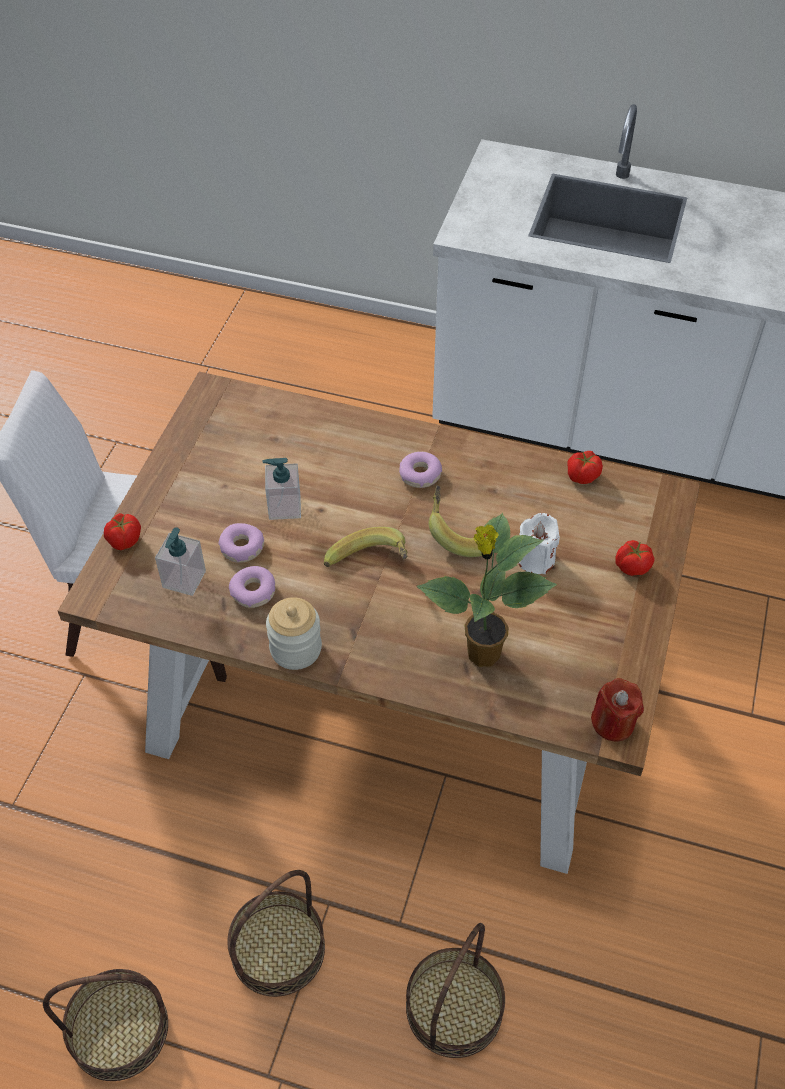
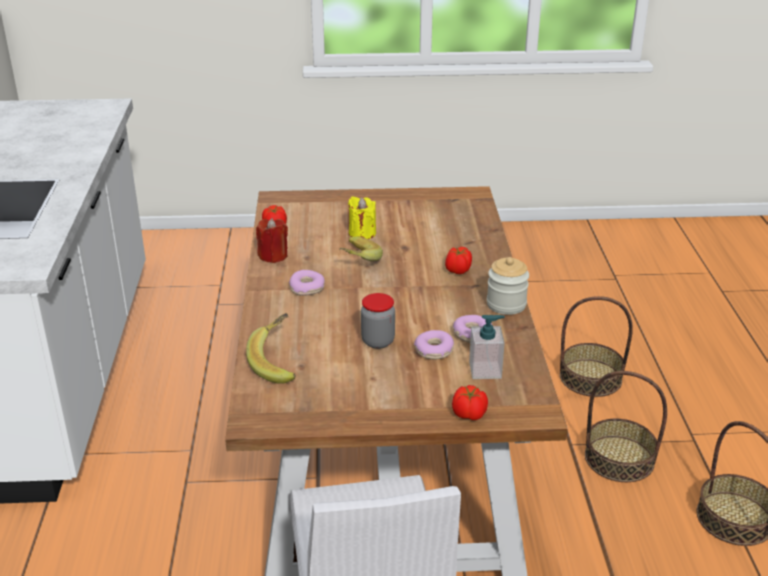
camera: 110 degrees left, 20 degrees down
soap dispenser [263,458,301,520] -> jar [361,293,395,349]
banana [324,527,407,567] -> banana moved to [246,313,296,384]
potted plant [417,513,557,667] -> none
white candle [518,513,560,574] -> yellow candle [348,197,376,239]
red candle [591,678,644,741] -> red candle moved to [256,218,288,263]
tomato [615,540,655,576] -> tomato moved to [445,247,472,274]

